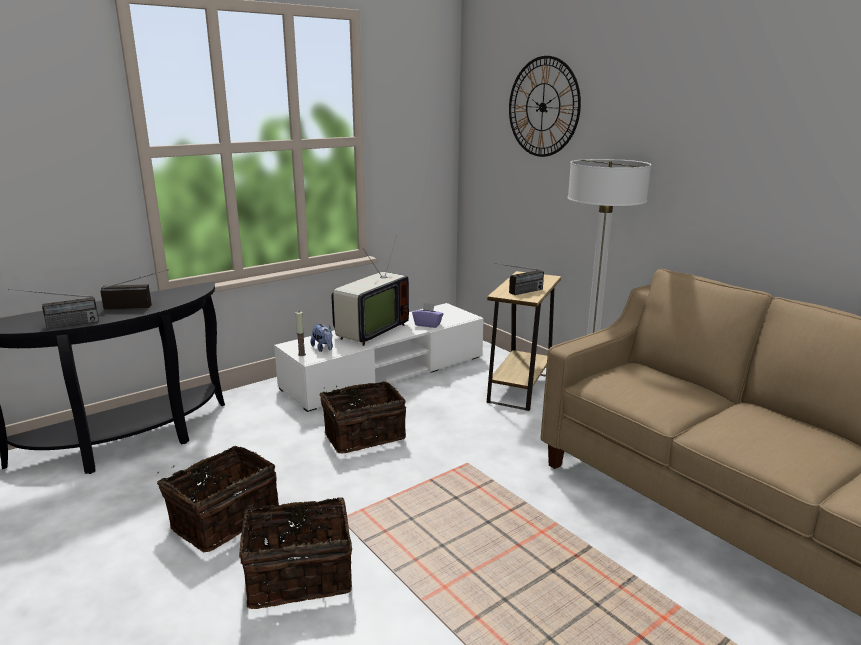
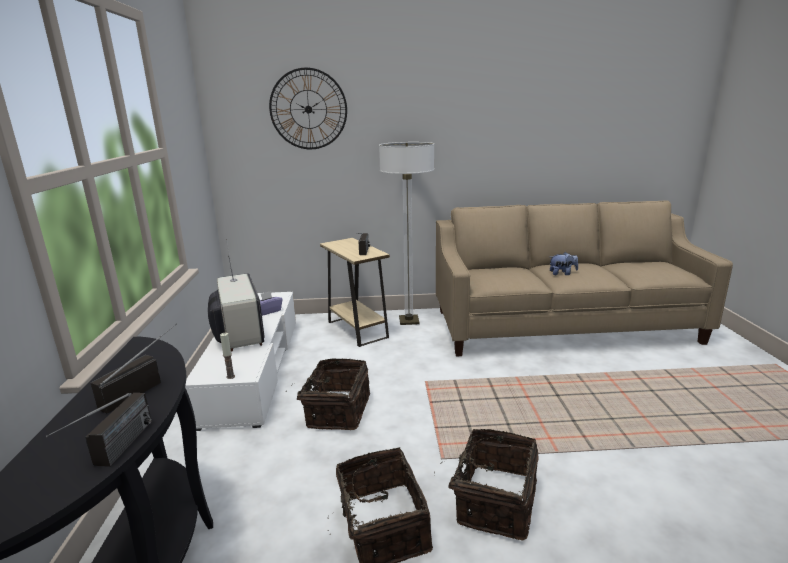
camera: 55 degrees left, 0 degrees up
plush toy [311,324,333,352] -> plush toy moved to [550,252,578,275]

